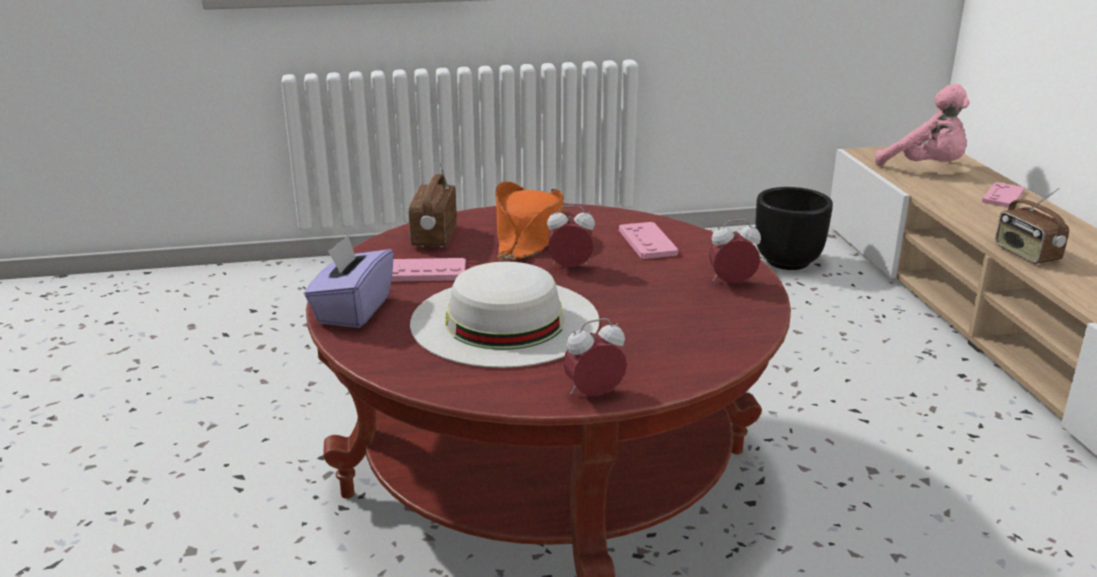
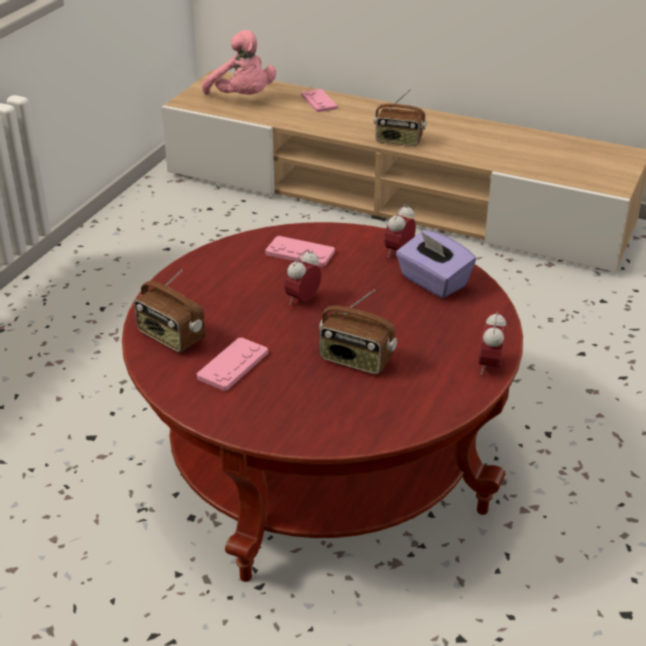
camera: 55 degrees left, 10 degrees up
purple tissue box [304,235,394,328] -> purple tissue box moved to [396,230,476,298]
white hat [410,262,599,368] -> radio [319,290,397,375]
orange hat [495,181,564,261] -> none
black planter [755,187,833,270] -> none
pink plush toy [875,84,969,166] -> pink plush toy turned 60 degrees clockwise [202,30,276,95]

